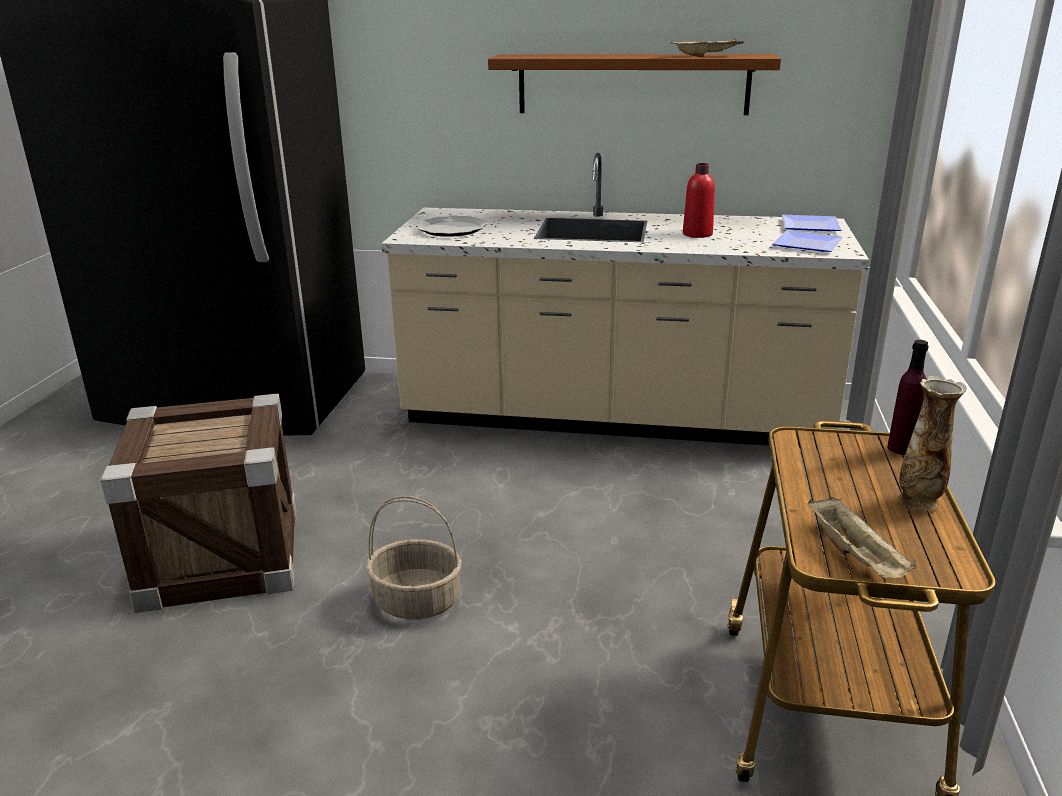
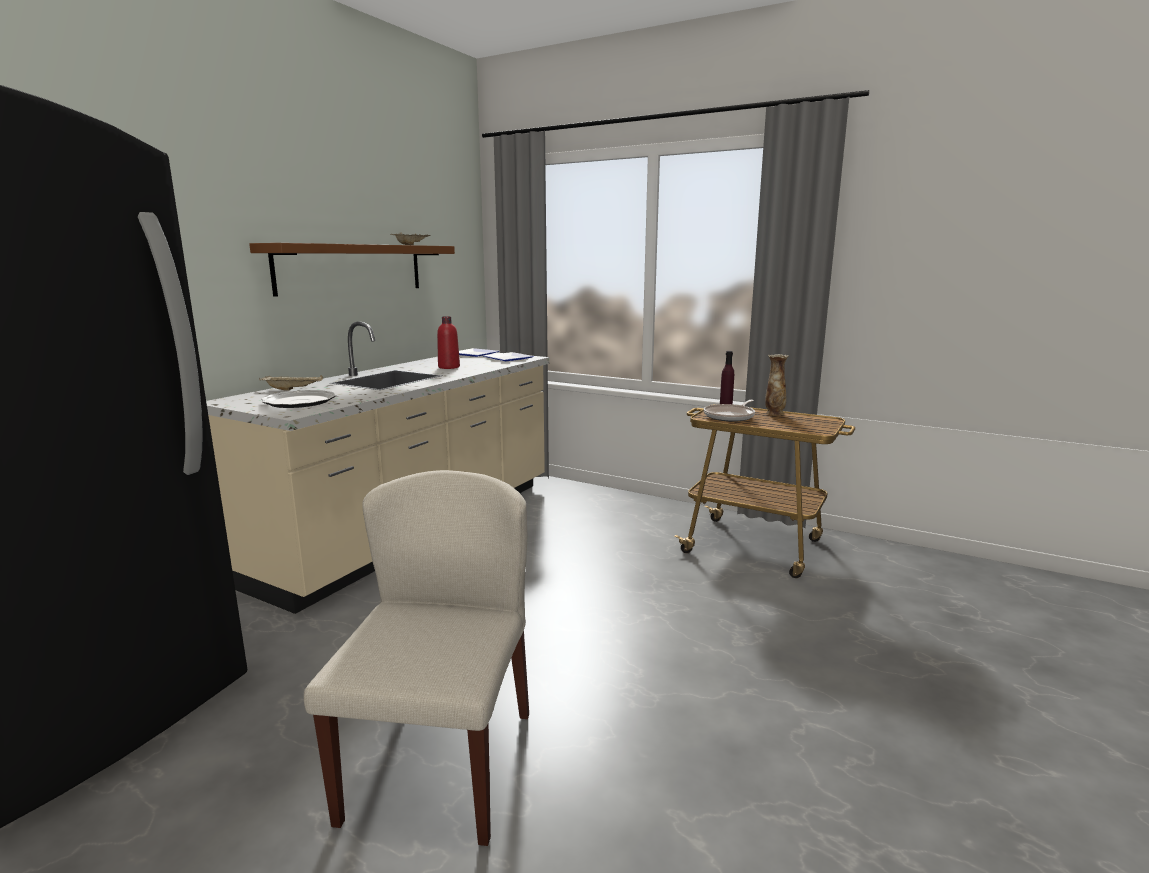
camera: 70 degrees left, 10 degrees down
crate [100,394,297,613] -> beige chair [304,470,529,846]
basket [365,496,462,620] -> none
beige tray [807,497,916,578] -> beige tray moved to [259,375,323,391]
none -> frying pan [704,400,755,422]

